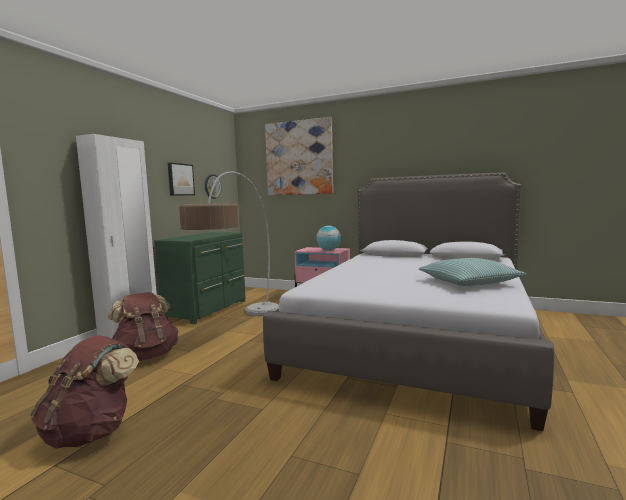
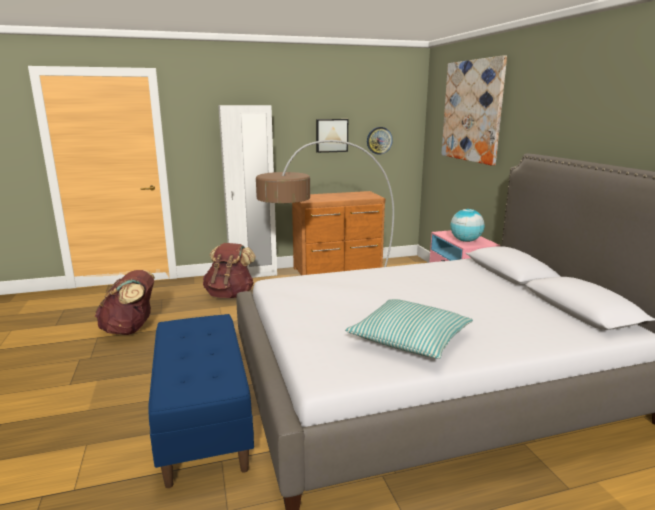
camera: 50 degrees right, 10 degrees up
green dresser [154,232,246,324] -> brown dresser [292,191,385,275]
none -> blue bench [148,314,254,488]

